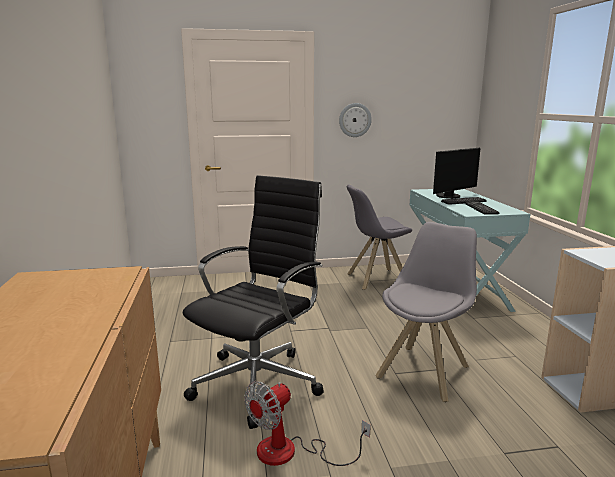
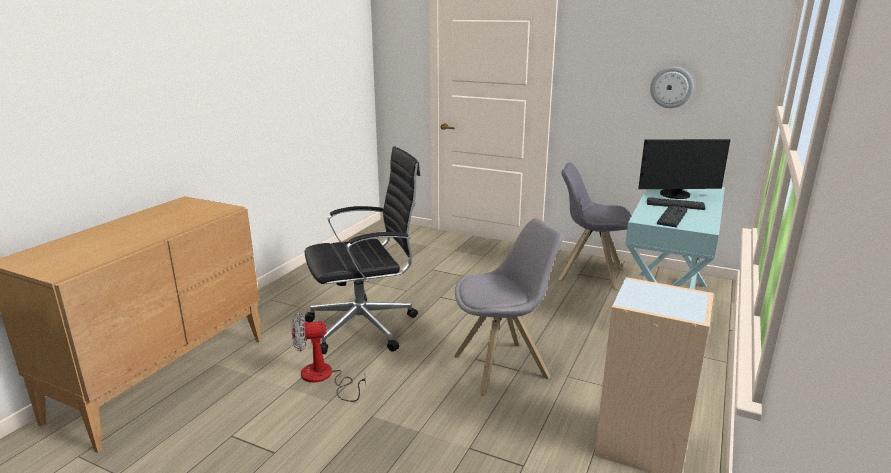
camera: 35 degrees right, 5 degrees up
wall clock [339,103,372,137] -> wall clock moved to [650,67,694,108]

